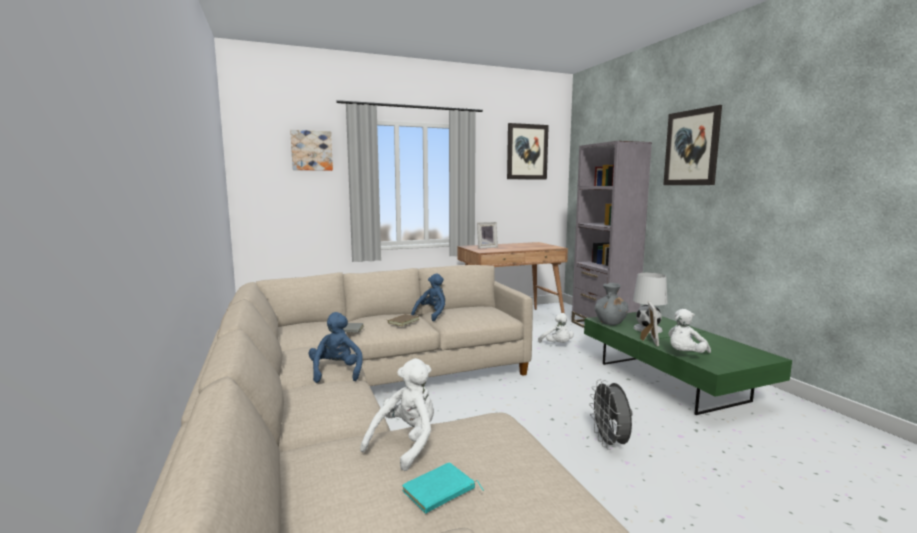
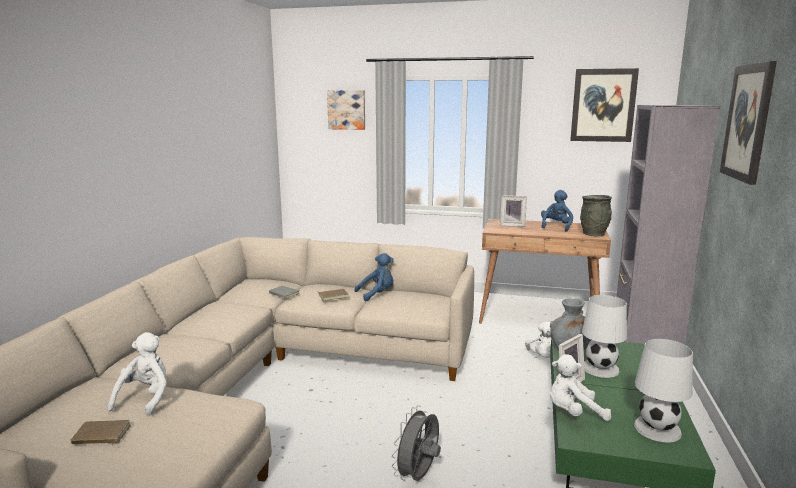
camera: 35 degrees right, 5 degrees up
blue plush toy [309,312,363,383] -> blue plush toy moved to [541,190,573,232]
white plush toy [360,358,434,471] -> white plush toy turned 60 degrees counterclockwise [108,332,167,416]
turquoise book [402,462,484,514] -> brown book [70,420,131,446]
none -> grey vase [580,195,612,236]
none -> white table lamp [634,339,693,443]

